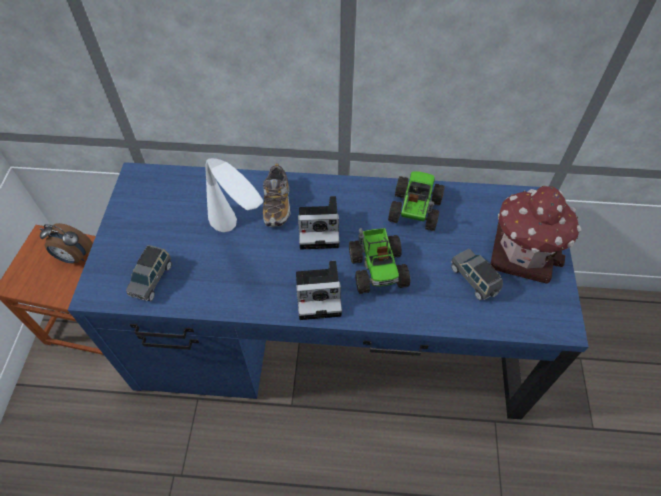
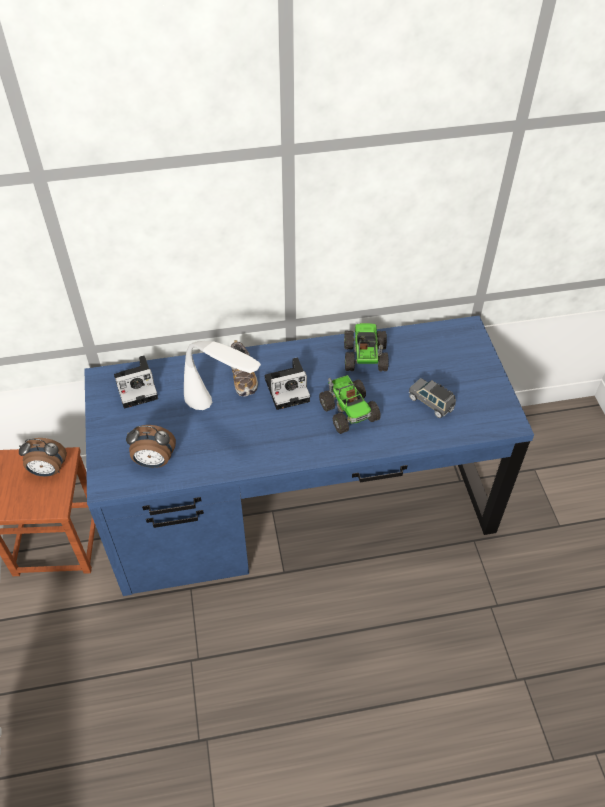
camera: 15 degrees left, 5 degrees down
grey toy car [126,245,172,301] -> alarm clock [126,425,176,468]
camera [296,261,342,320] -> camera moved to [114,356,158,409]
toy house [490,185,581,284] -> none

